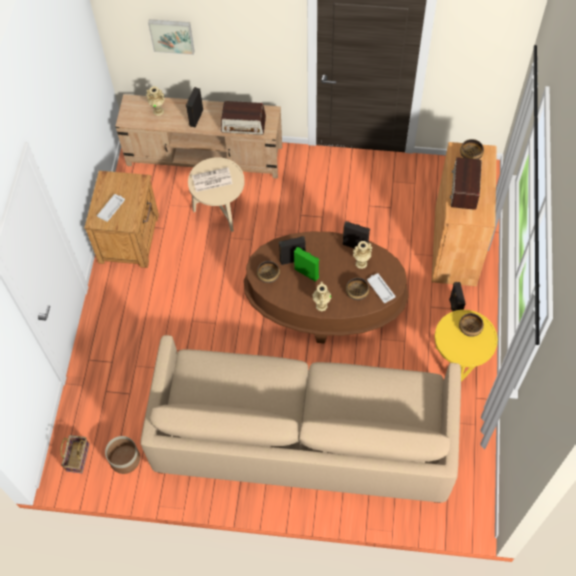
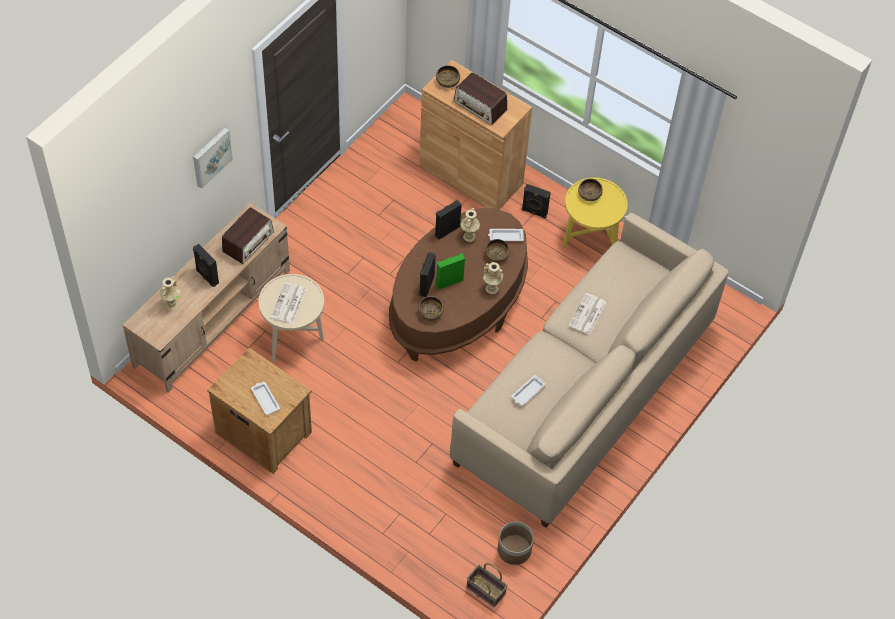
camera: 65 degrees left, 5 degrees down
picture [148,19,194,55] -> picture moved to [193,128,233,189]
none -> white tray [511,375,546,406]
none -> newspaper [569,293,606,335]

